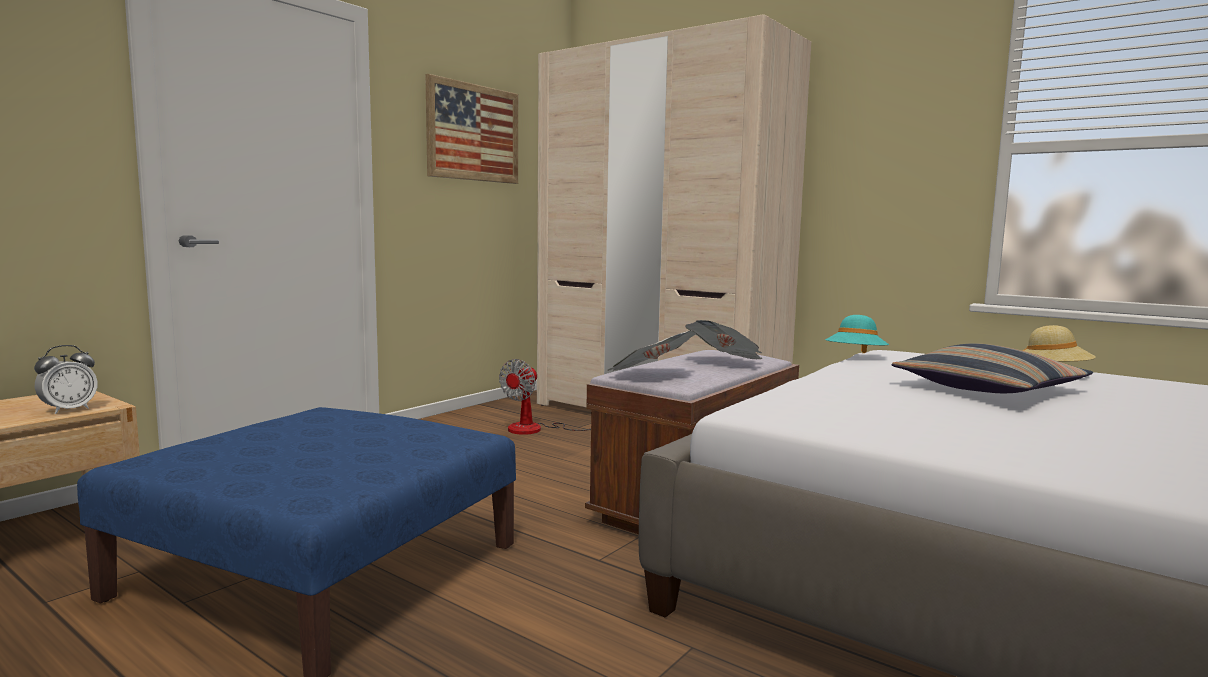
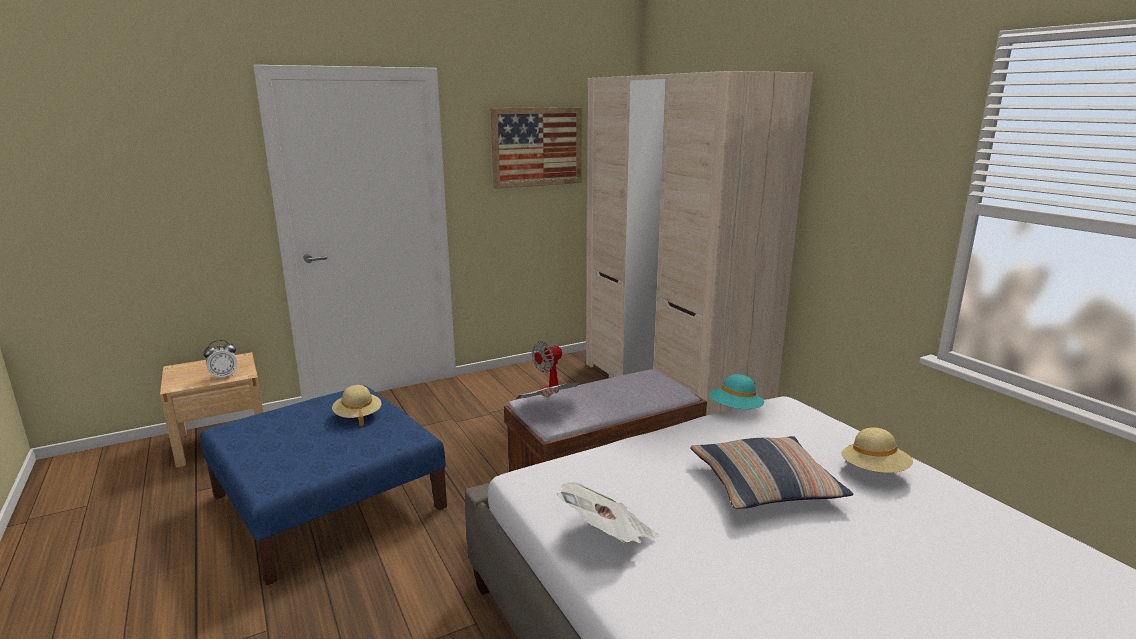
camera: 25 degrees right, 10 degrees up
newspaper [685,320,762,359] -> newspaper moved to [557,482,659,543]
none -> beige hat [332,385,381,426]

